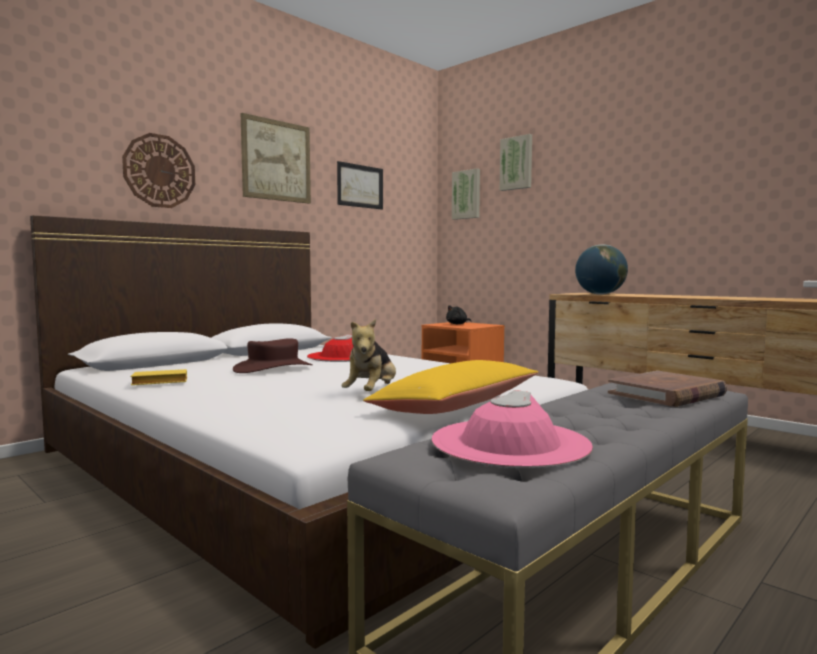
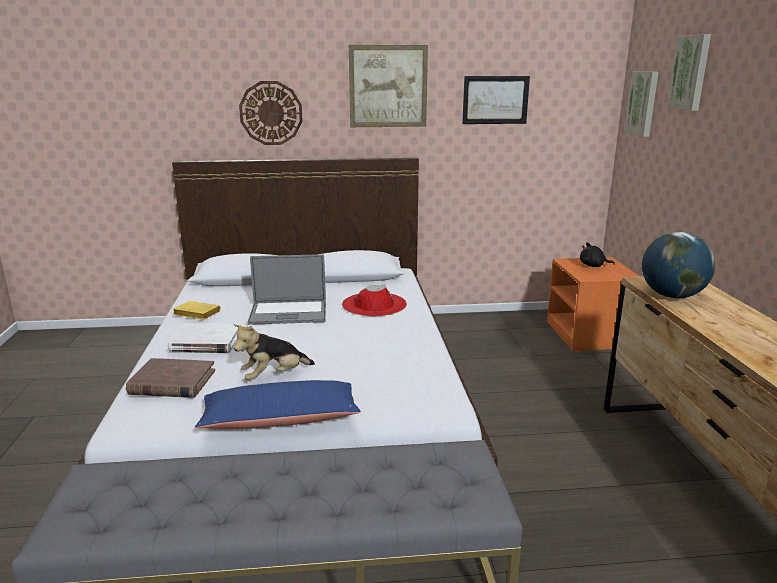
camera: 40 degrees right, 15 degrees up
brown hat [233,338,313,373] -> laptop [248,254,326,325]
yellow pillow [363,360,539,414] -> blue pillow [195,380,361,429]
pink hat [432,390,593,468] -> none
brown book [608,371,727,407] -> brown book moved to [126,358,215,398]
none -> white book [168,323,241,353]

